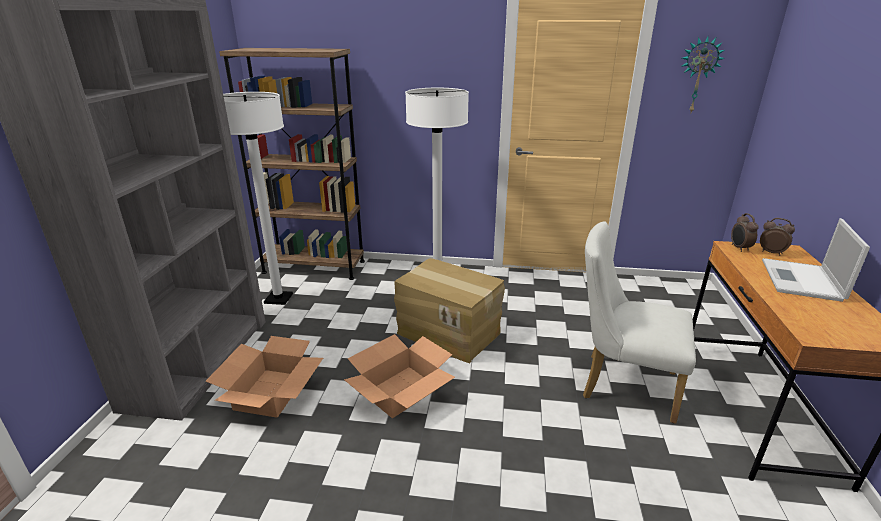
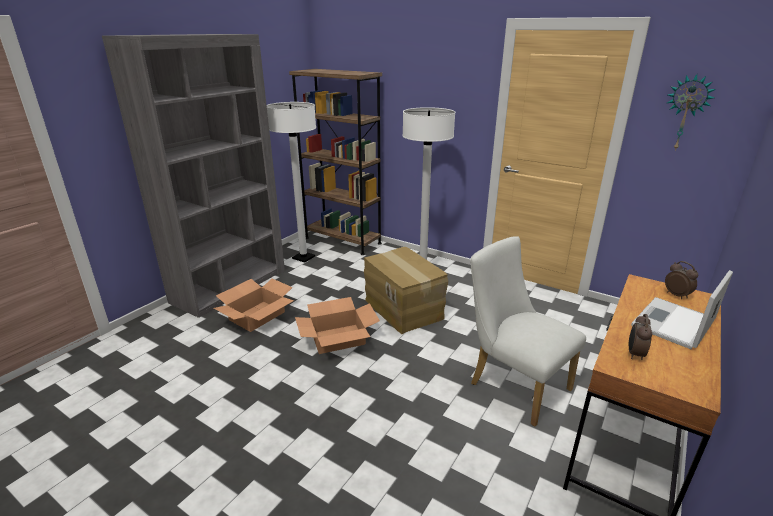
camera: 25 degrees right, 0 degrees up
alarm clock [731,213,758,252] -> alarm clock moved to [629,314,652,360]

